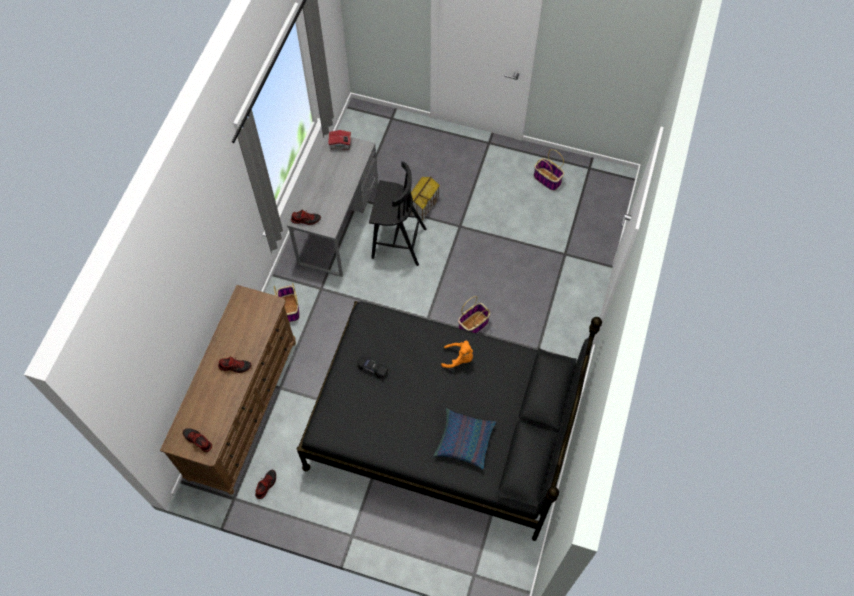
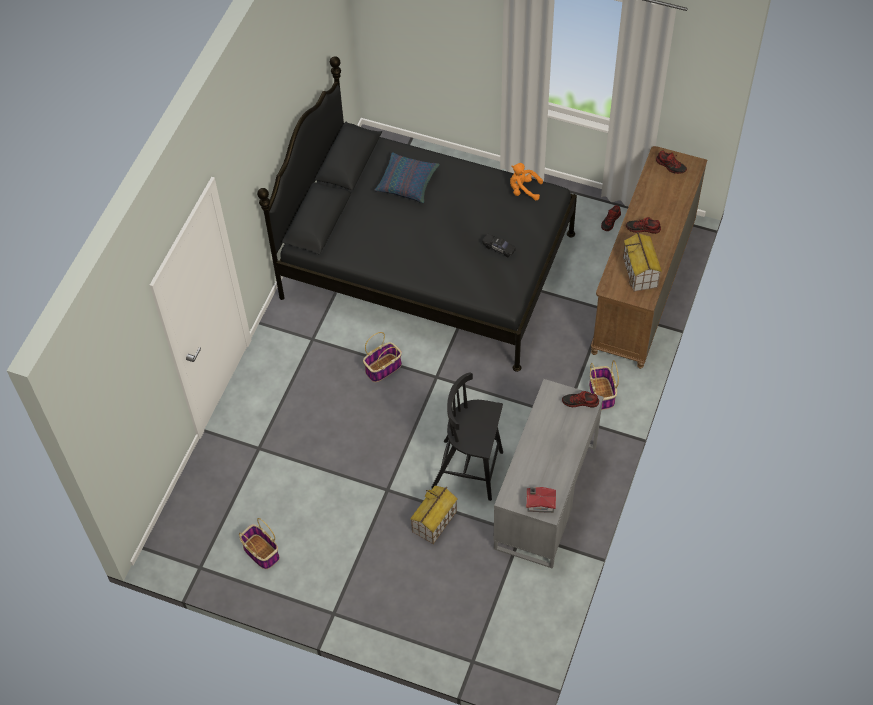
camera: 175 degrees left, 5 degrees down
orange plush toy [441,341,473,368] -> orange plush toy moved to [510,163,543,200]
none -> toy house [623,232,662,292]

